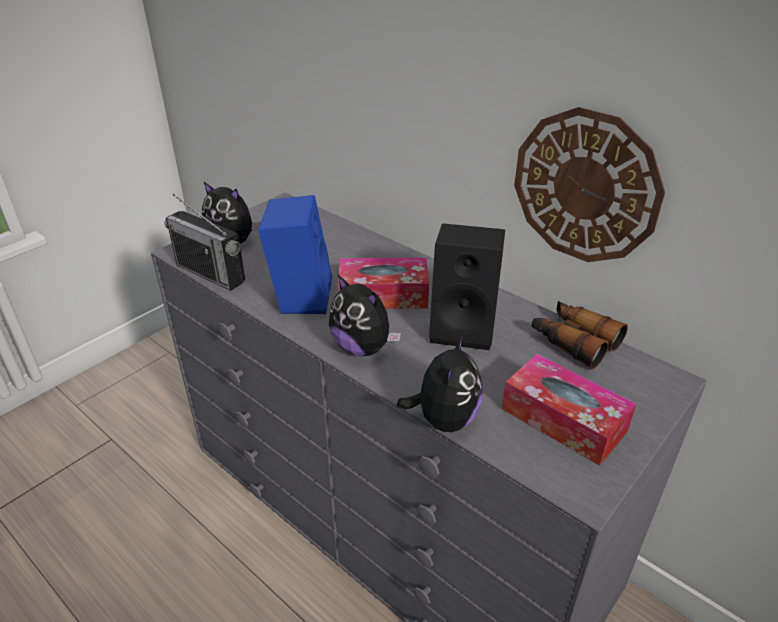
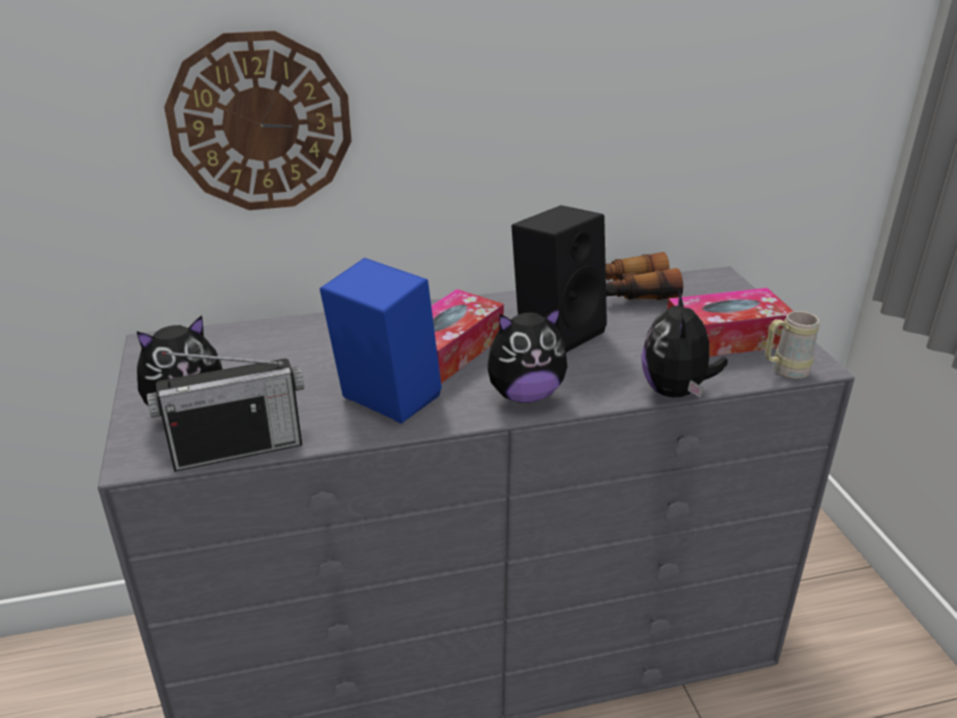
camera: 55 degrees left, 5 degrees down
plush toy [397,333,483,432] -> plush toy turned 135 degrees counterclockwise [641,290,728,398]
wall clock [514,107,665,262] -> wall clock moved to [164,31,352,210]
none -> beige mug [765,311,819,379]

